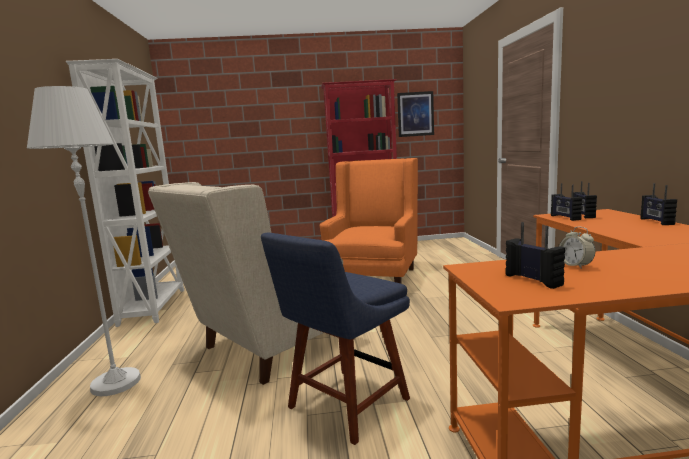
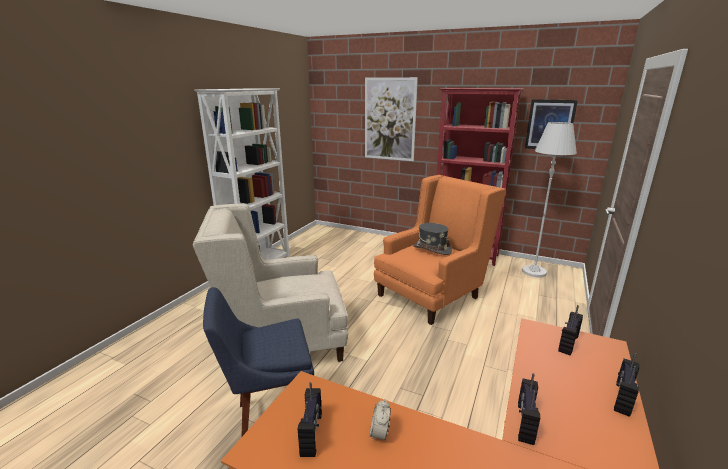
camera: 30 degrees right, 10 degrees up
white floor lamp [27,86,141,396] -> white floor lamp moved to [522,122,577,277]
radio [551,183,582,221] -> radio moved to [518,373,540,445]
none -> picture [365,77,418,161]
none -> grey hat [413,223,452,255]

